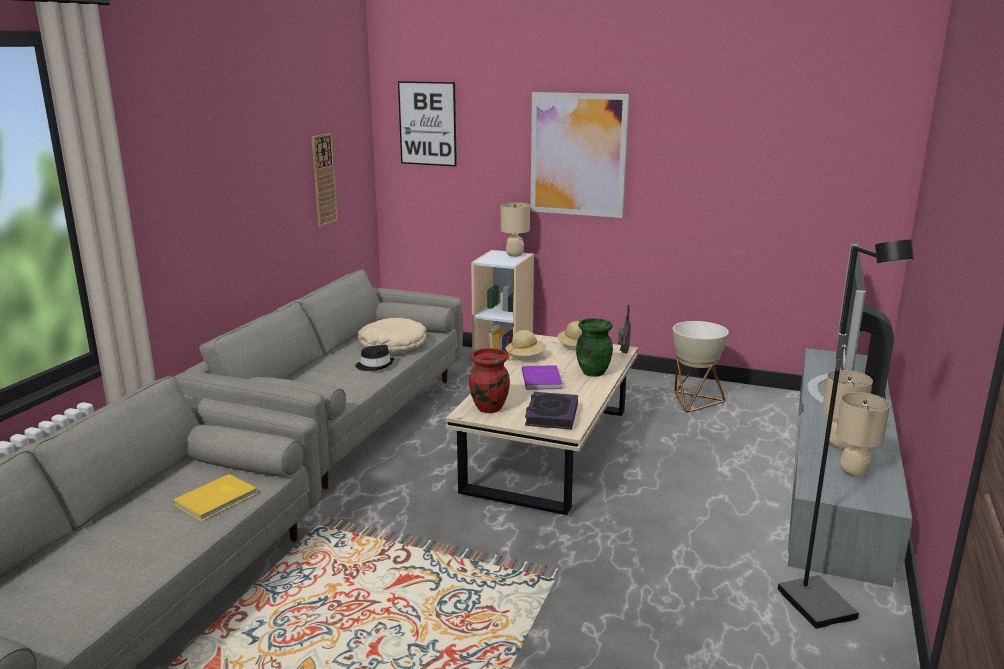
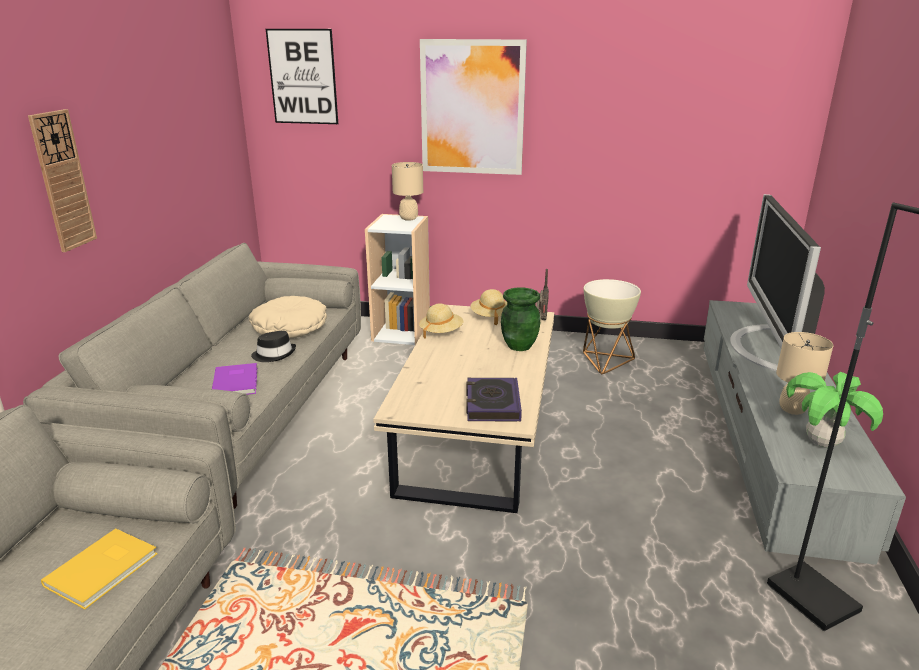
camera: 10 degrees left, 5 degrees up
wall clock [311,133,338,227] -> wall clock moved to [28,109,97,252]
red vase [469,348,510,413] -> none
purple book [522,365,563,390] -> purple book moved to [212,363,257,395]
beige table lamp [836,392,890,477] -> potted plant [786,372,883,448]

